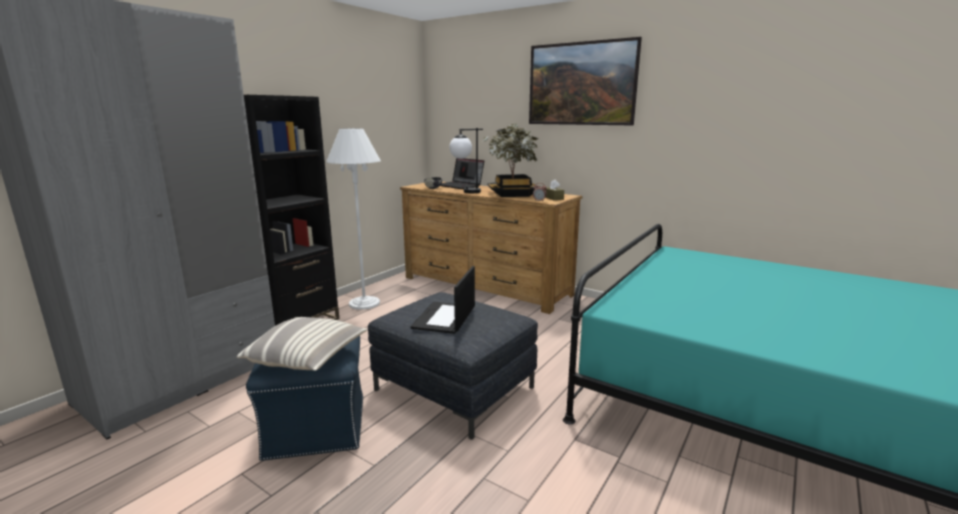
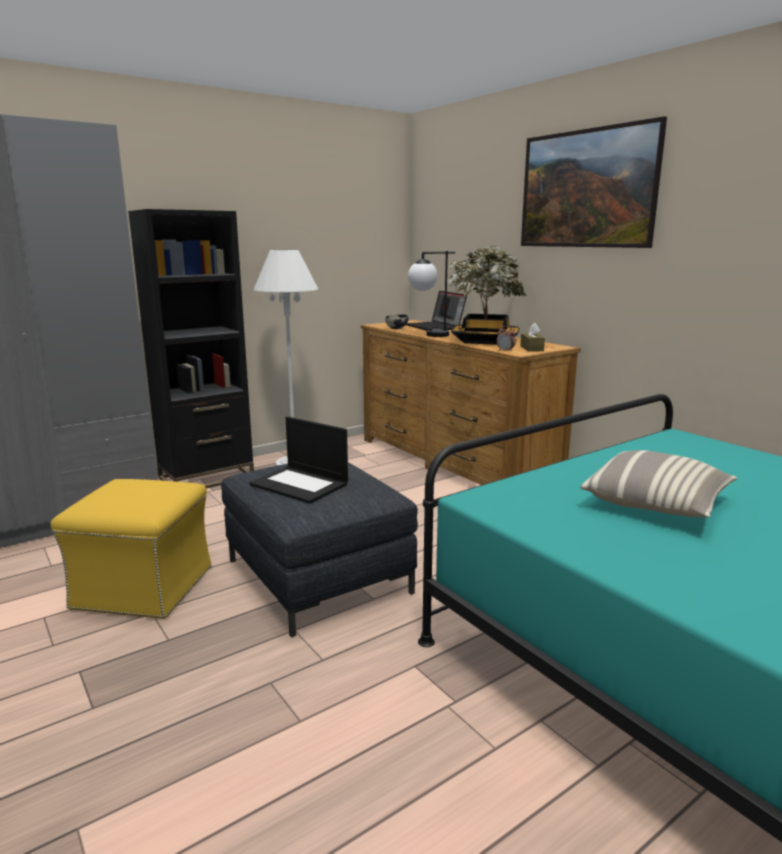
camera: 20 degrees right, 0 degrees up
pillow [237,317,367,371] -> pillow moved to [581,450,738,517]
blue ottoman [246,336,363,461] -> yellow ottoman [51,479,212,619]
laptop [410,266,475,334] -> laptop turned 90 degrees counterclockwise [249,416,348,504]

